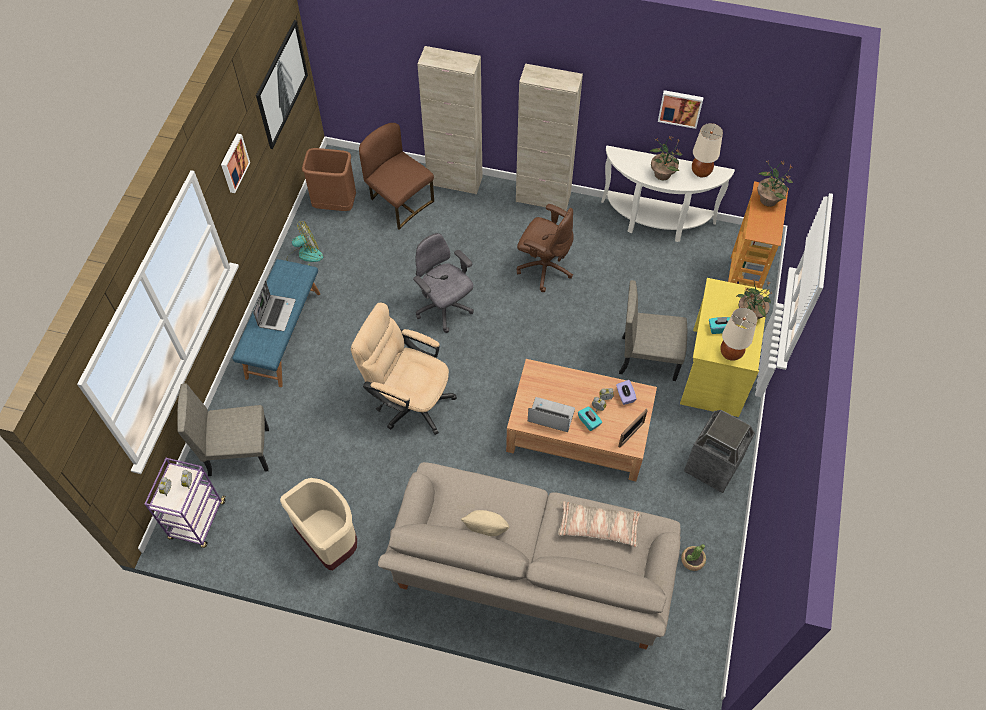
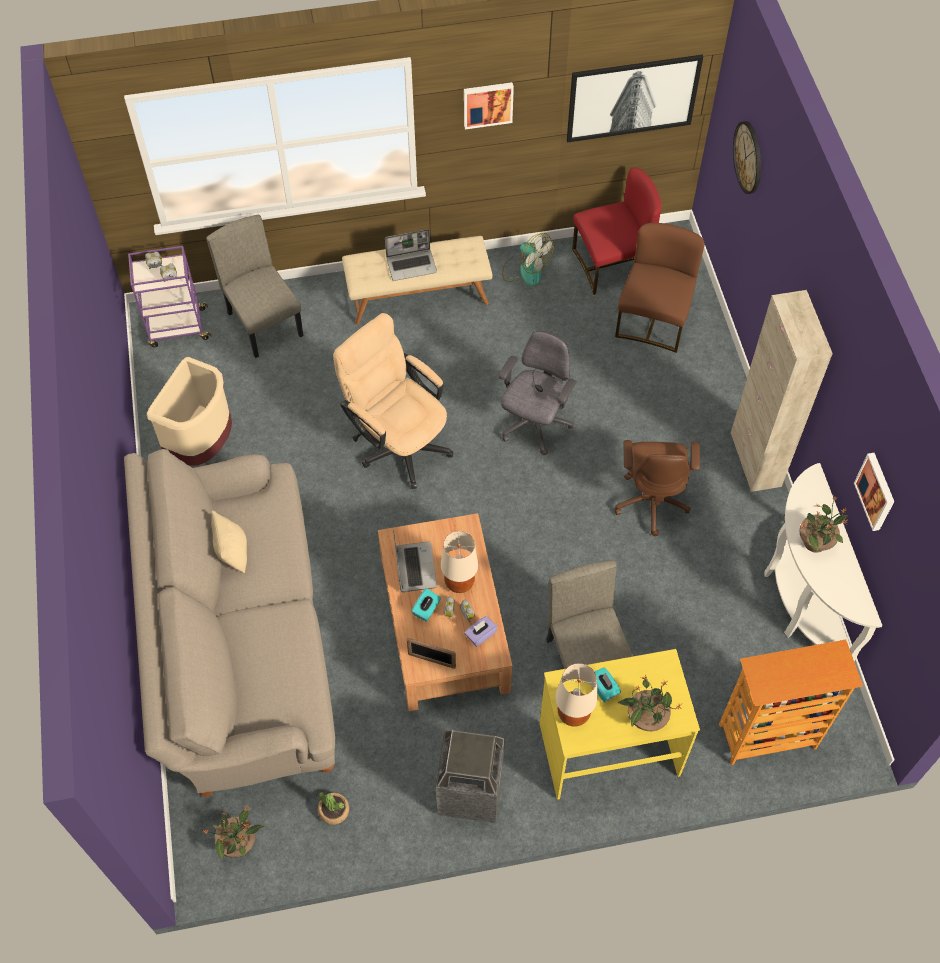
camera: 65 degrees right, 0 degrees up
blue bench [233,259,320,387] -> beige bench [342,236,493,325]
brown trash can [302,148,356,211] -> red chair [572,168,662,295]
beige office chair [351,303,457,435] -> beige office chair turned 45 degrees counterclockwise [333,313,453,489]
beige cabinet [417,46,482,195] -> none
pillow [558,501,642,547] -> none
beige table lamp [692,123,723,177] -> beige table lamp moved to [441,531,478,593]
potted plant [757,161,793,207] -> potted plant moved to [203,805,265,859]
none -> wall clock [733,121,761,194]

